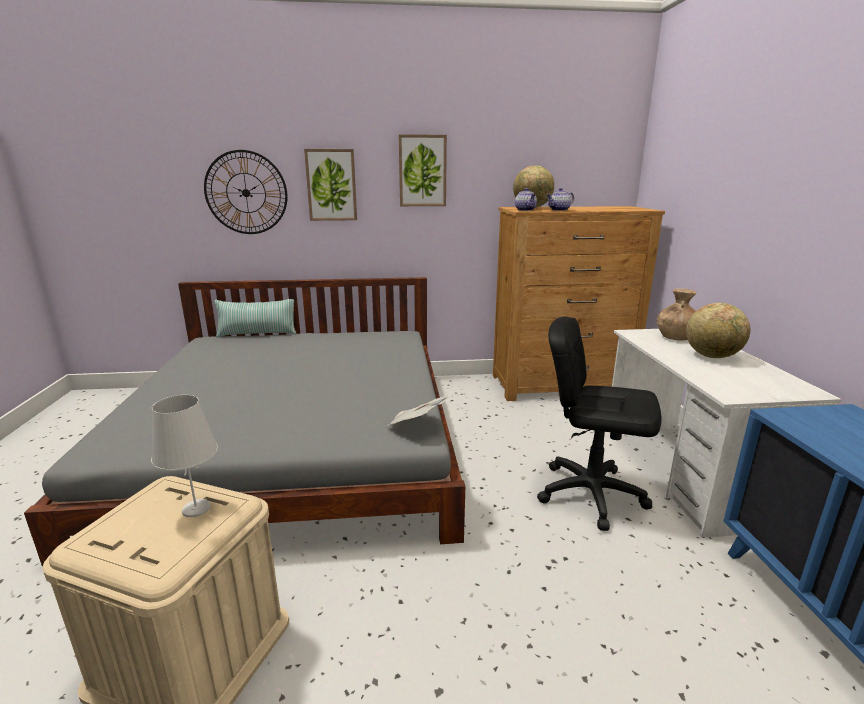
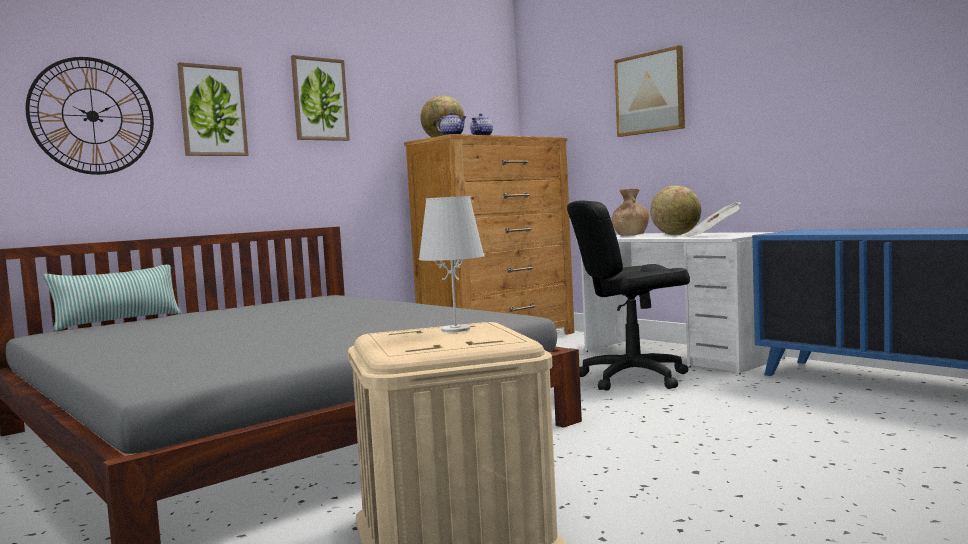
camera: 35 degrees left, 15 degrees down
newspaper [387,395,447,426] -> newspaper moved to [681,202,741,237]
none -> picture [614,45,685,137]

